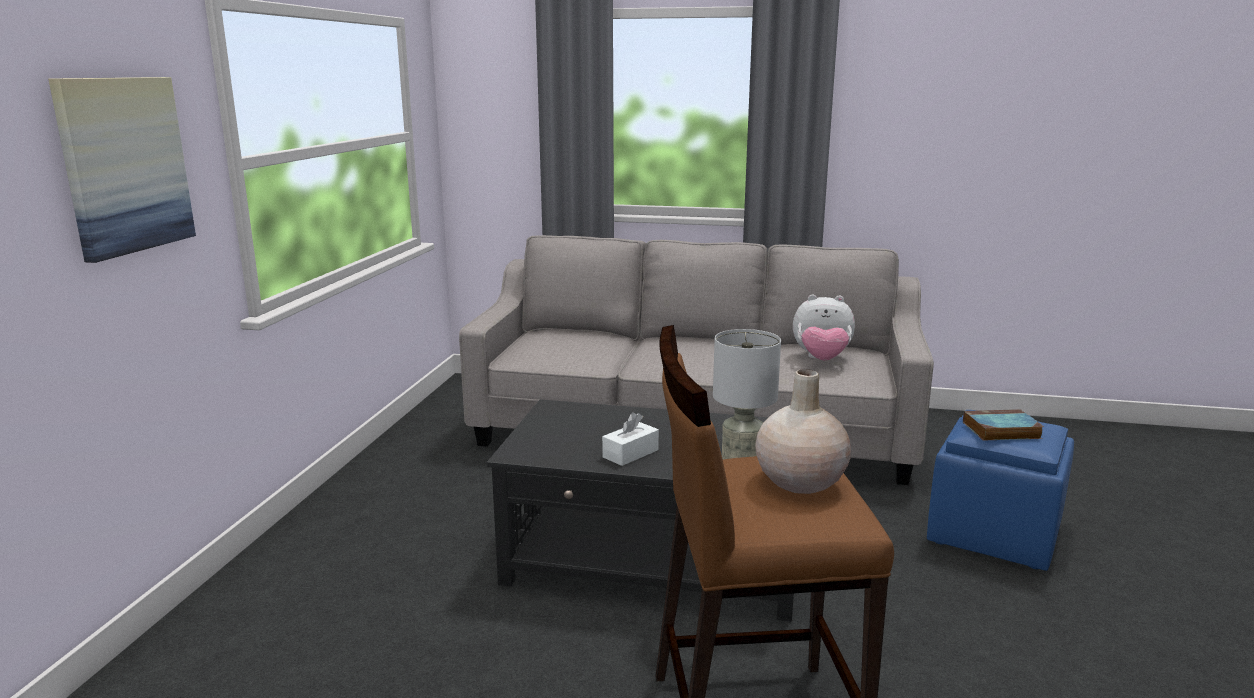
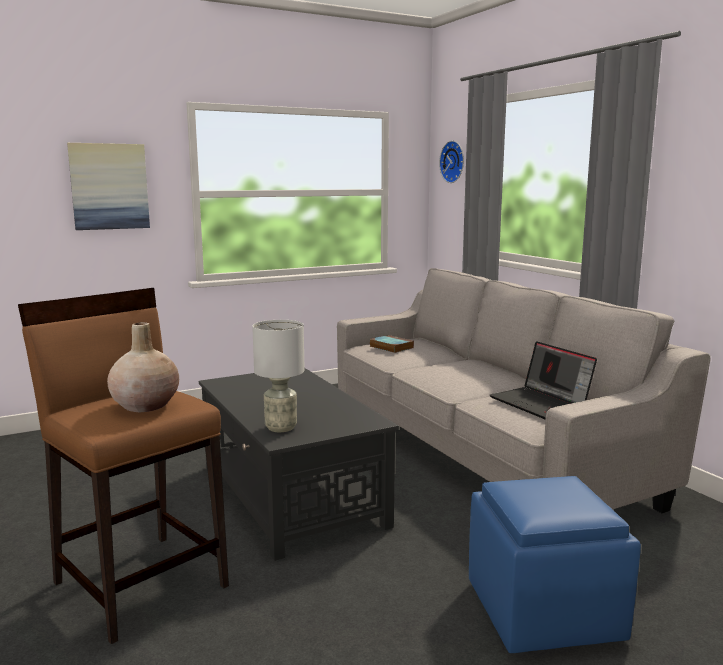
camera: 50 degrees right, 5 degrees down
white tissue box [602,412,659,466] -> none
plush toy [793,294,855,360] -> laptop [490,341,597,419]
book [963,409,1044,440] -> book moved to [370,335,414,353]
none -> wall clock [439,141,464,183]

